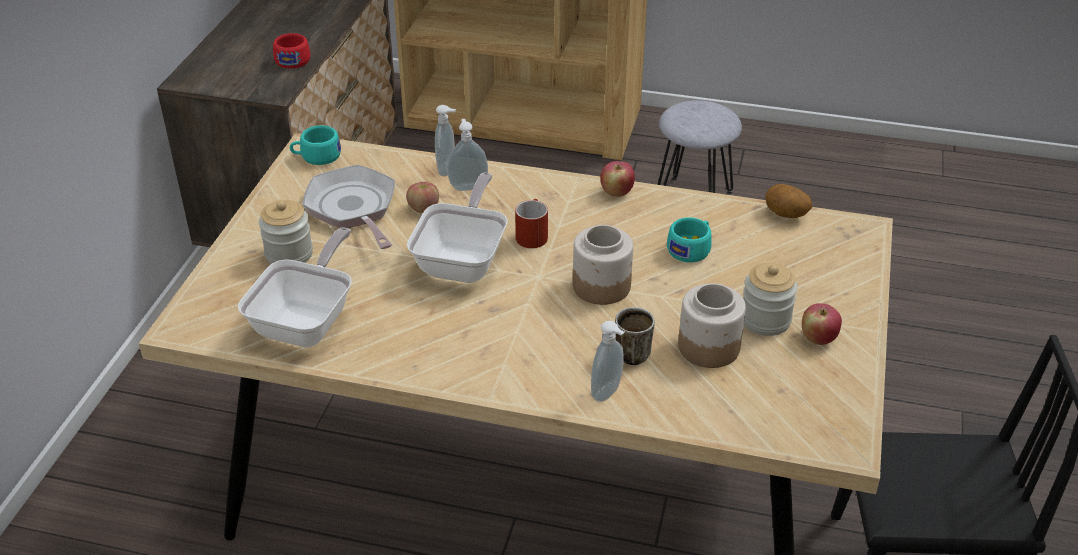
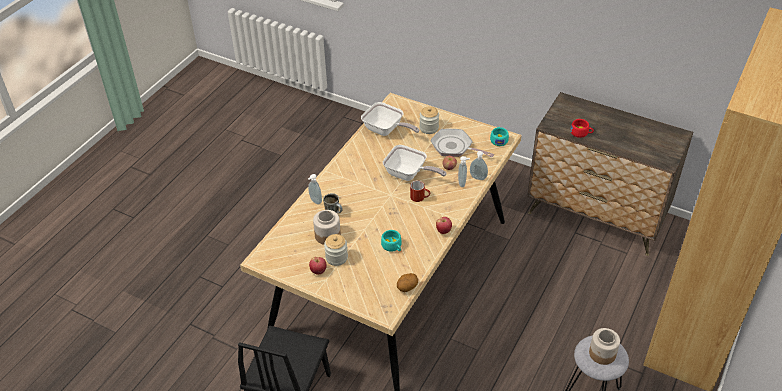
camera: 105 degrees right, 5 degrees up
frying pan [303,165,395,249] -> frying pan turned 135 degrees counterclockwise [430,129,494,157]
jar [573,225,633,305] -> jar moved to [589,328,620,365]

